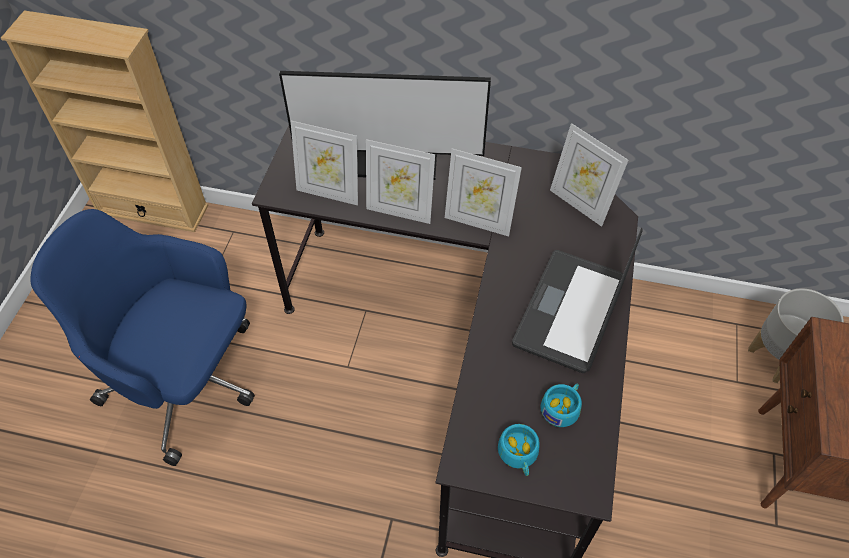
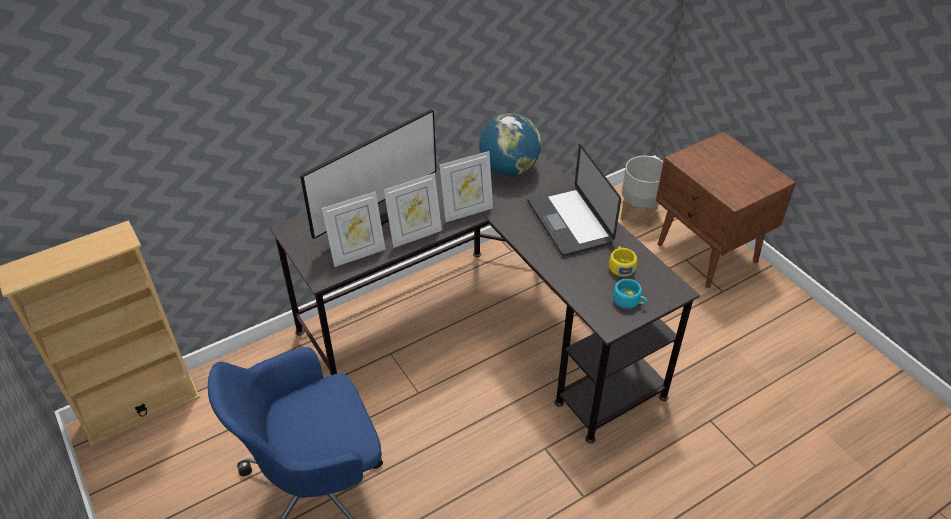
camera: 45 degrees left, 10 degrees down
turquoise cup [541,384,582,427] -> yellow cup [609,246,637,277]
picture frame [550,123,628,227] -> globe [479,113,541,176]

